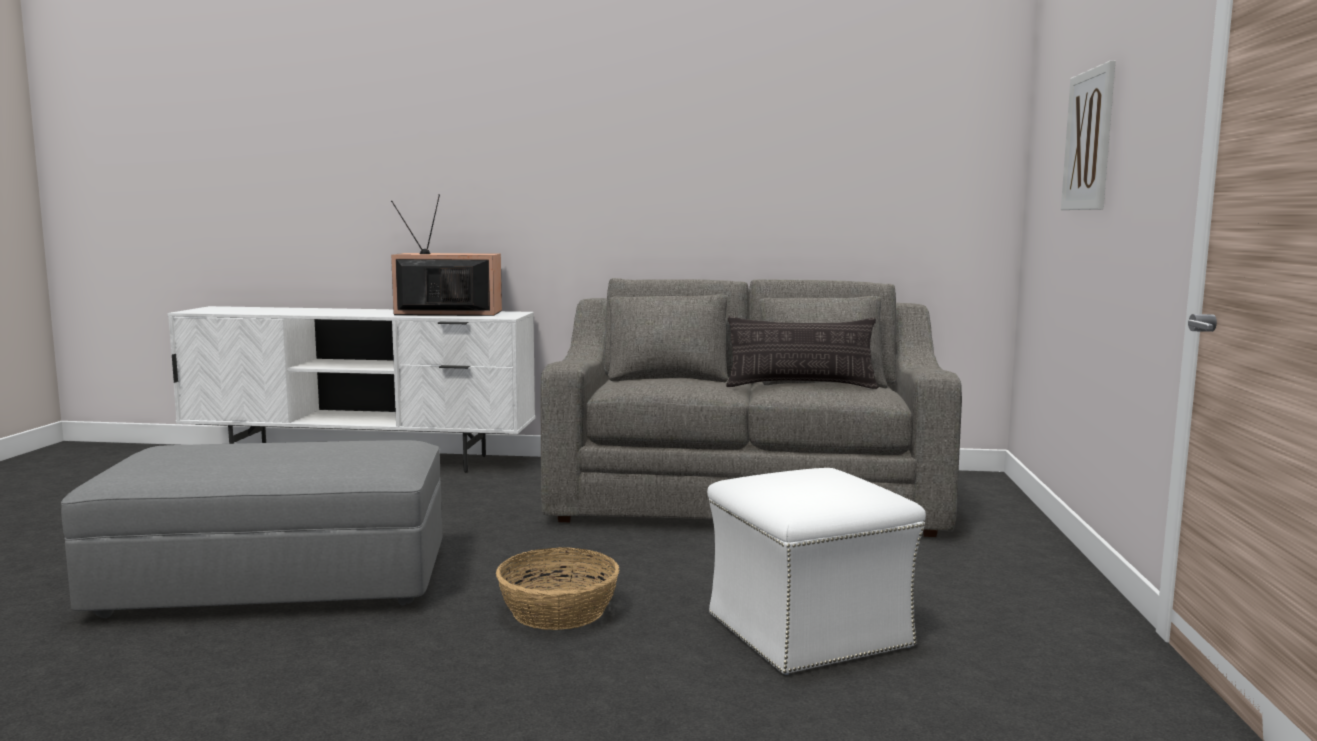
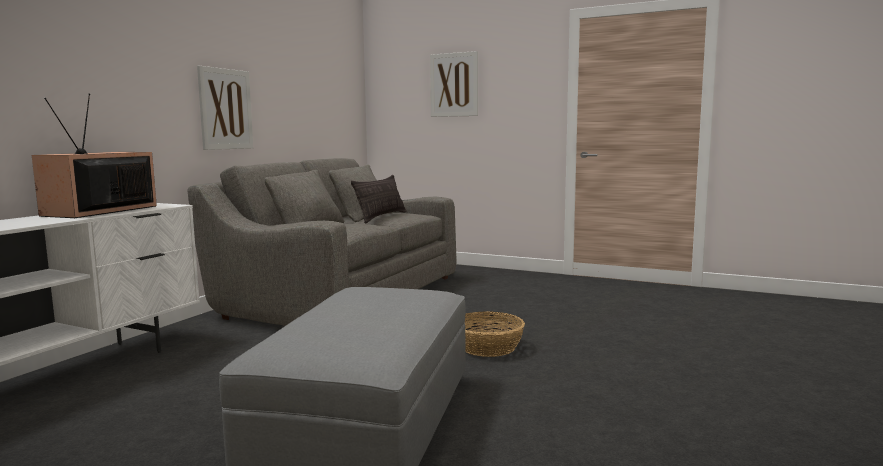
camera: 70 degrees left, 0 degrees up
white ottoman [707,468,926,675] -> none
none -> picture [197,66,253,150]

